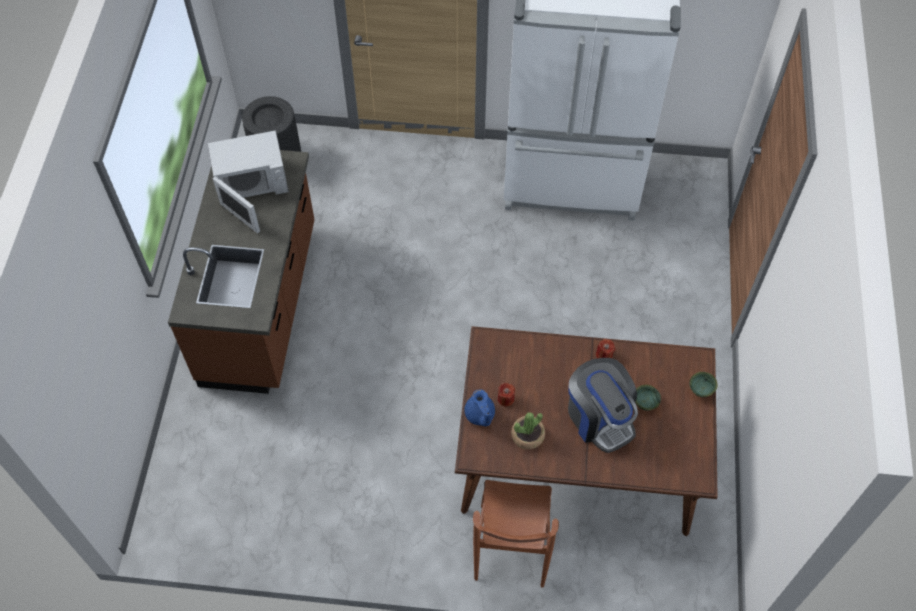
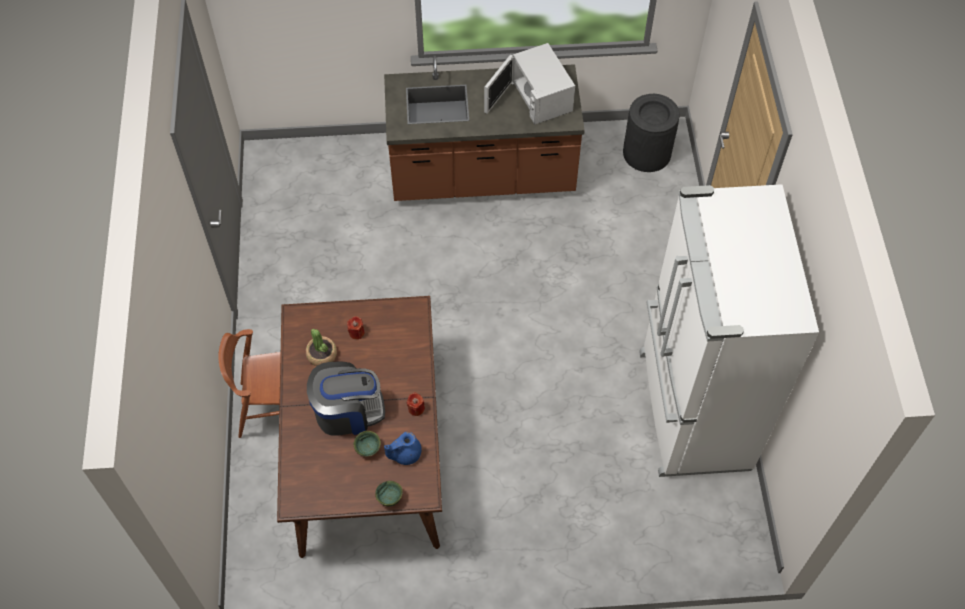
camera: 80 degrees right, 0 degrees up
blue teapot [464,389,495,426] -> blue teapot moved to [384,432,422,465]
coffee machine [568,358,638,453] -> coffee machine turned 150 degrees counterclockwise [307,362,385,436]

